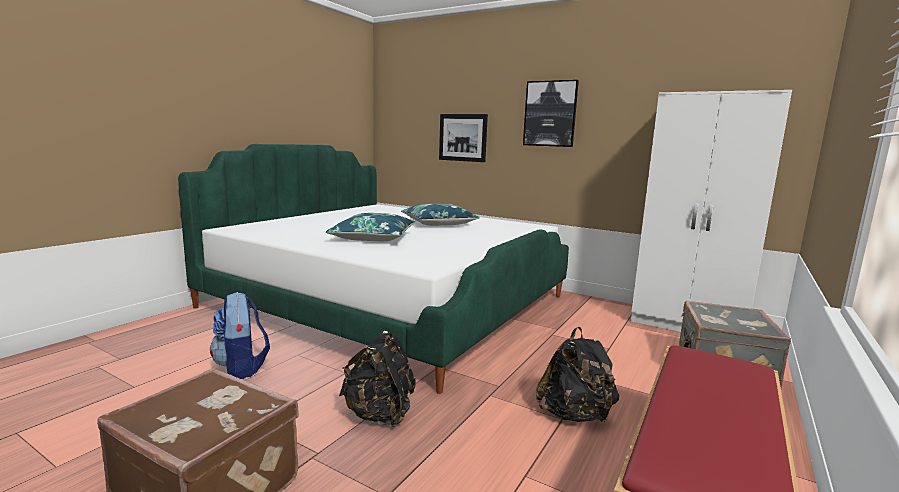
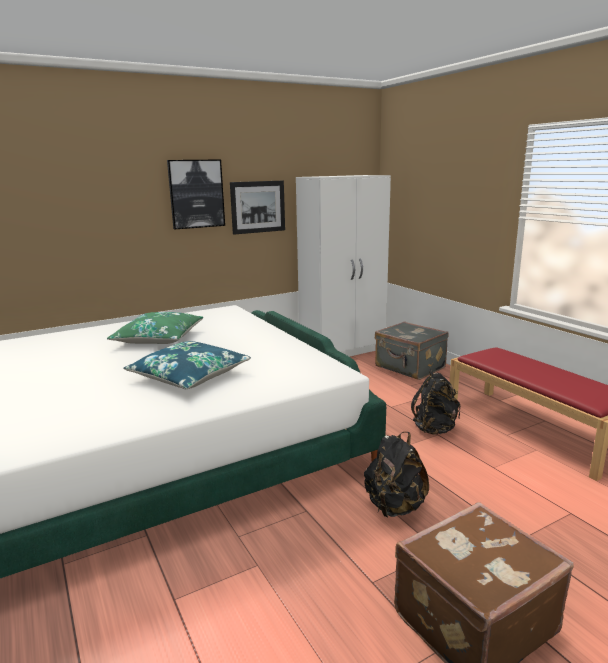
camera: 60 degrees left, 5 degrees up
backpack [210,292,270,379] -> none
blue pillow [401,204,480,226] -> green pillow [107,312,203,344]
picture [439,114,488,162] -> picture moved to [230,181,285,235]

